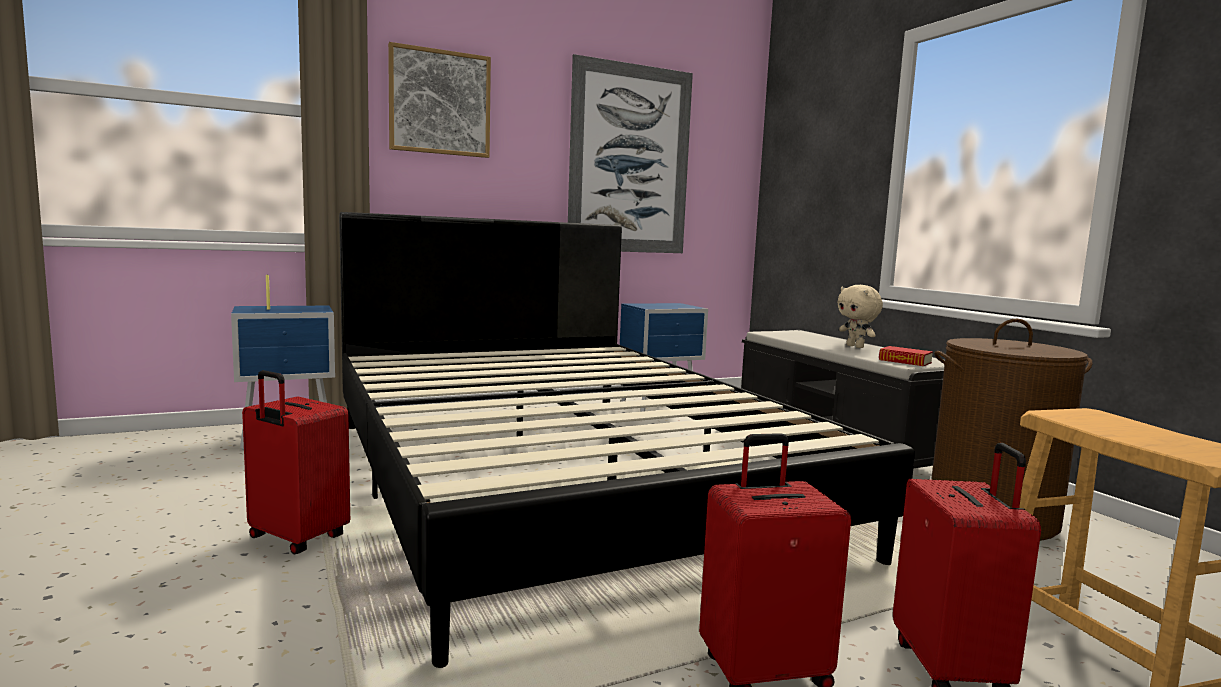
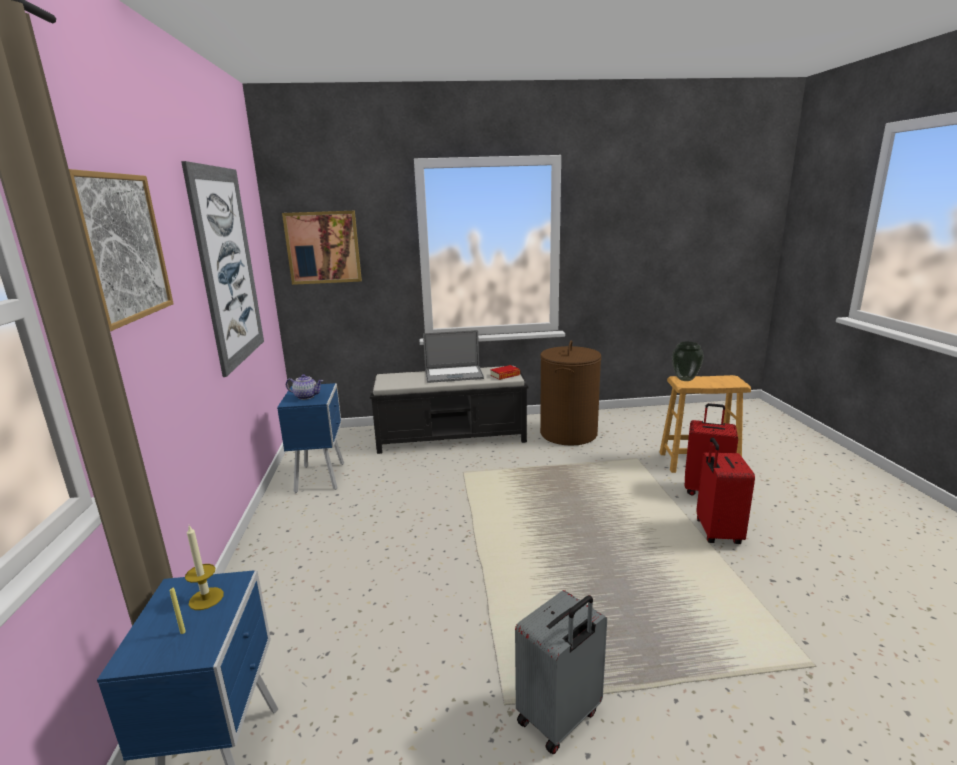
camera: 70 degrees left, 10 degrees up
red suitcase [242,370,350,555] -> grey suitcase [515,590,607,754]
black bed [339,212,915,668] -> none
beige plush toy [837,285,883,348] -> laptop [423,330,484,383]
none -> candle [185,526,224,610]
none -> picture [282,211,362,285]
none -> teapot [286,374,323,400]
none -> vase [672,342,704,381]

